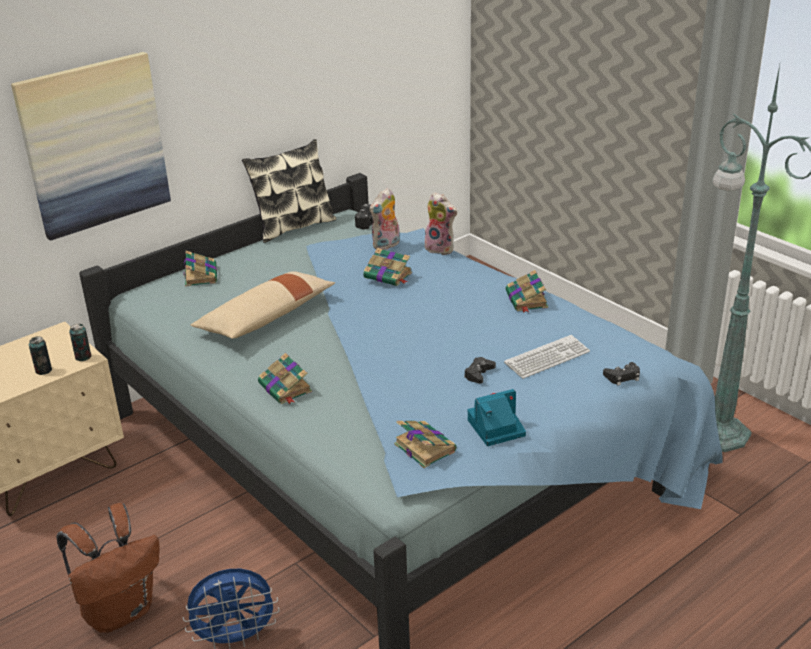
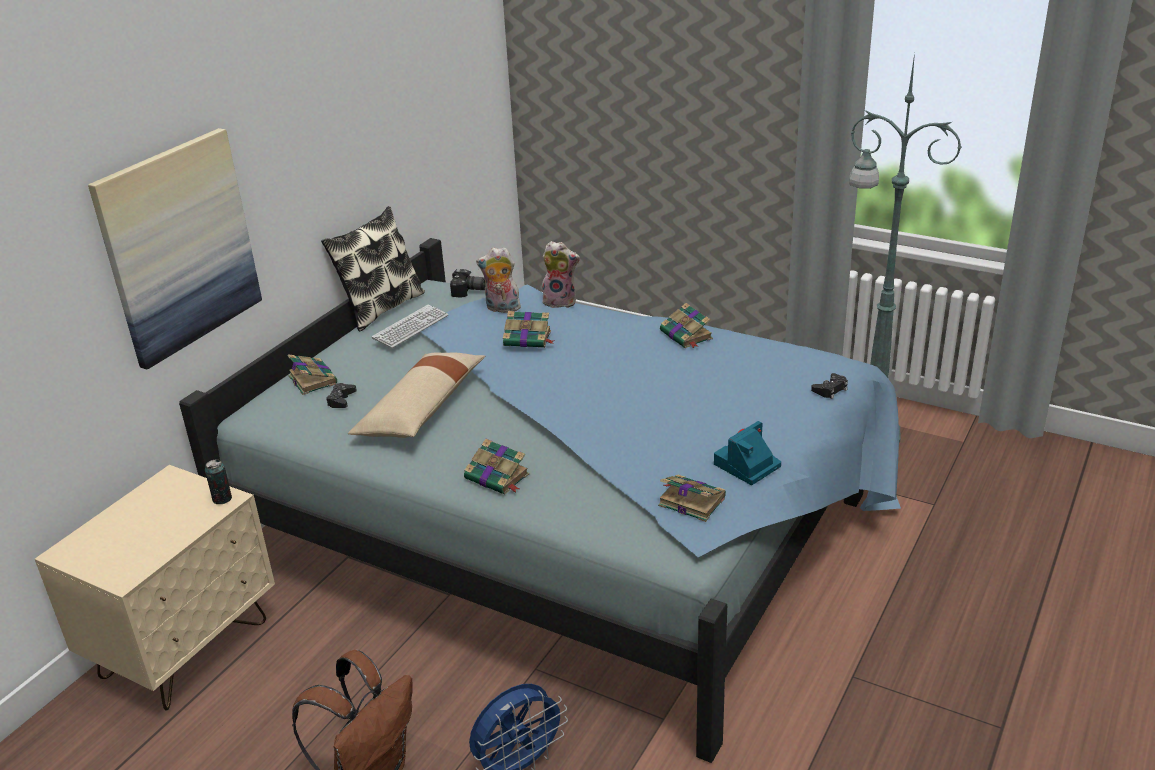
camera: 20 degrees left, 0 degrees up
can [29,336,52,375] -> none
plush toy [370,188,400,250] -> plush toy turned 75 degrees clockwise [476,247,524,313]
black game controller [464,357,496,384] -> black game controller moved to [327,383,357,408]
keyboard [504,335,590,379] -> keyboard moved to [372,305,448,348]

